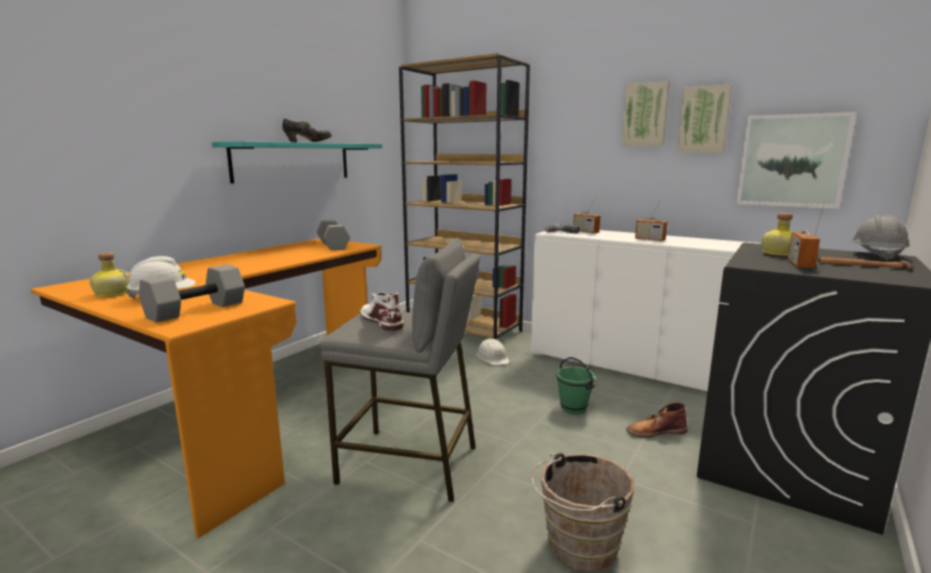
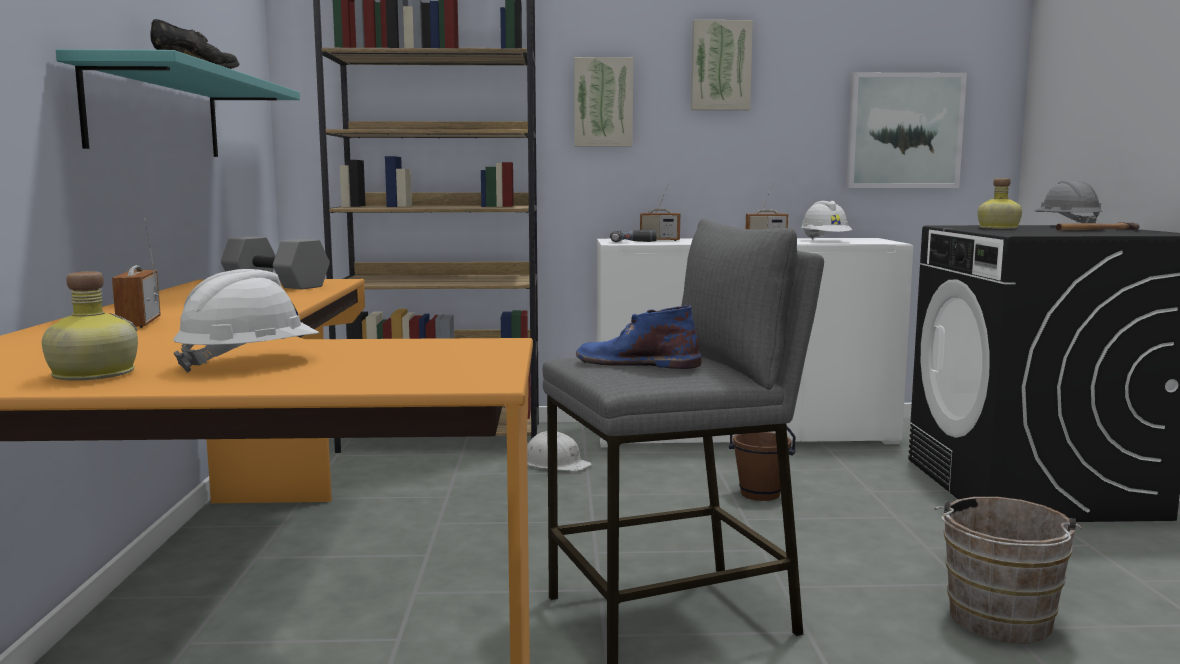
camera: 35 degrees left, 5 degrees down
grey dumbbell [139,265,245,323] -> none
white boot [360,293,404,331] -> blue boot [576,305,702,369]
green bucket [556,357,595,414] -> brown bucket [729,426,796,501]
brown boot [626,402,688,437] -> none
picture [678,85,732,153] -> picture moved to [574,57,633,147]
radio [788,203,825,269] -> radio moved to [112,218,161,328]
none -> white hard hat [801,201,852,239]

